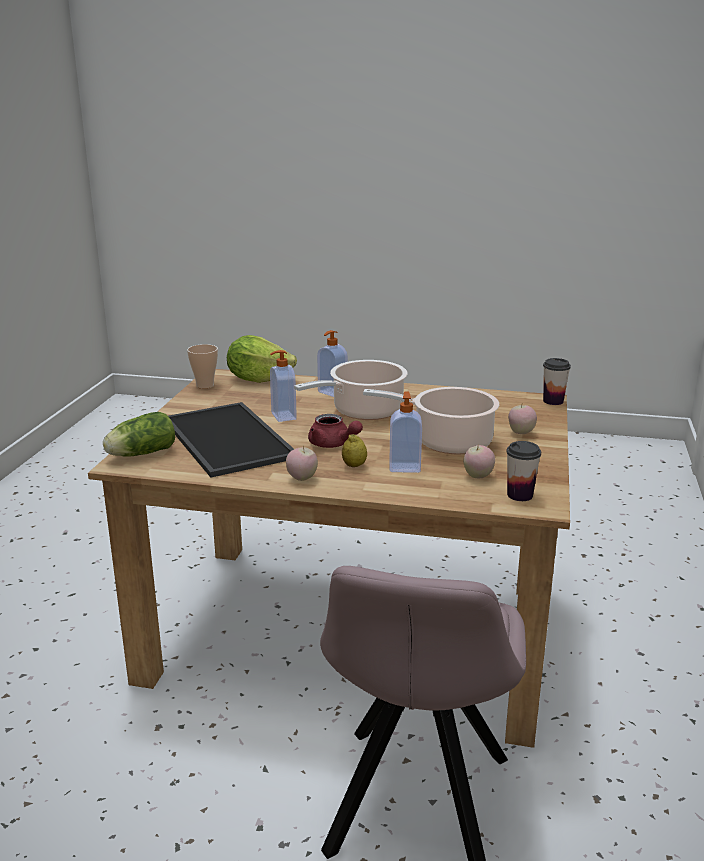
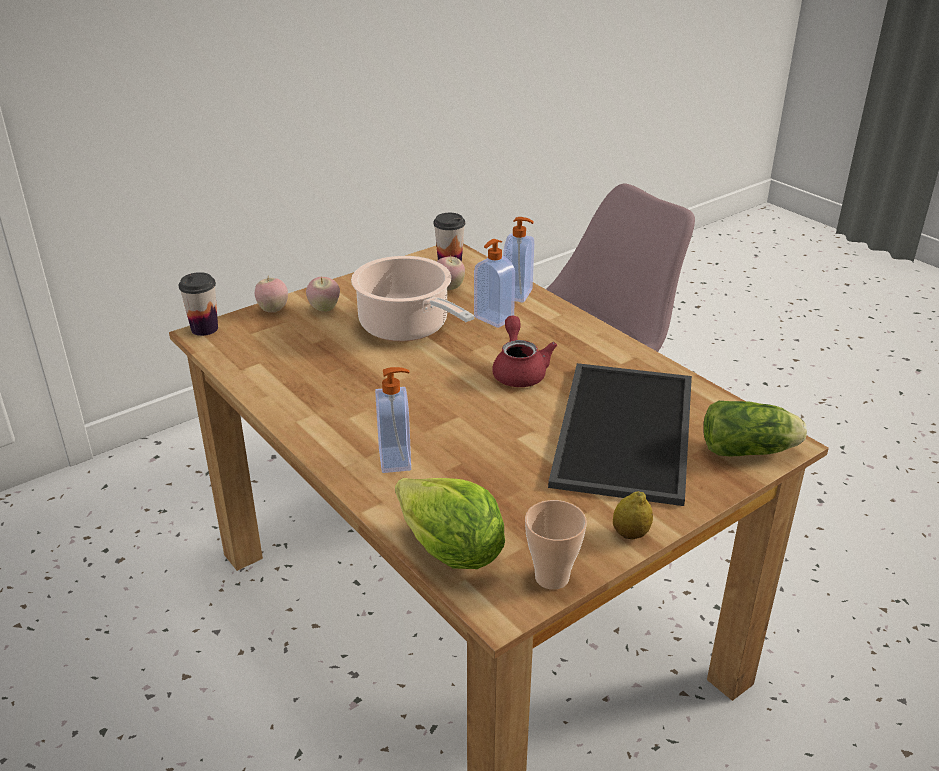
camera: 140 degrees left, 10 degrees up
soap dispenser [270,350,297,422] -> soap dispenser moved to [503,217,534,303]
apple [286,446,318,481] -> apple moved to [255,278,288,313]
cooking pot [294,360,408,420] -> none
lemon [342,434,367,467] -> lemon moved to [613,491,653,539]

